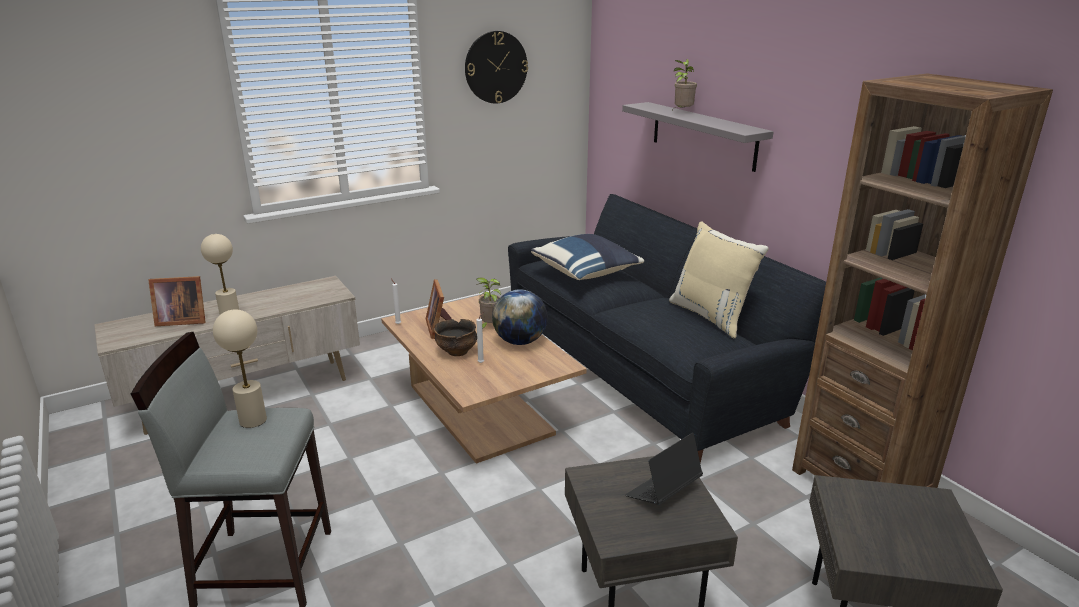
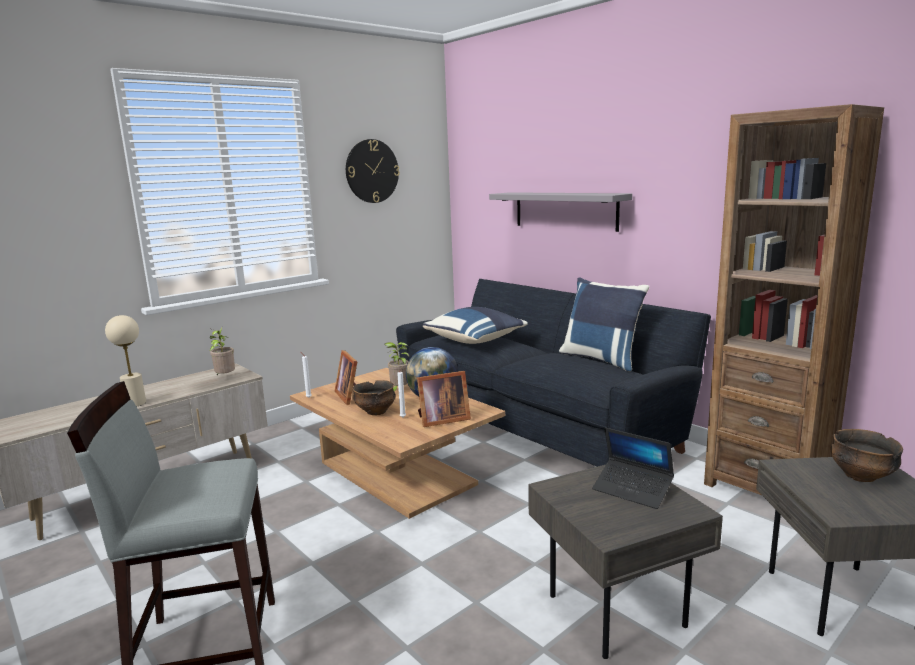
camera: 10 degrees left, 10 degrees down
picture frame [148,276,206,326] -> picture frame moved to [417,371,471,427]
beige table lamp [213,309,267,428] -> none
laptop [626,433,703,505] -> laptop turned 90 degrees counterclockwise [592,428,674,509]
beige pillow [669,221,769,338] -> blue pillow [559,277,649,371]
potted plant [674,59,697,108] -> potted plant moved to [210,328,235,375]
none -> bowl [830,429,903,482]

